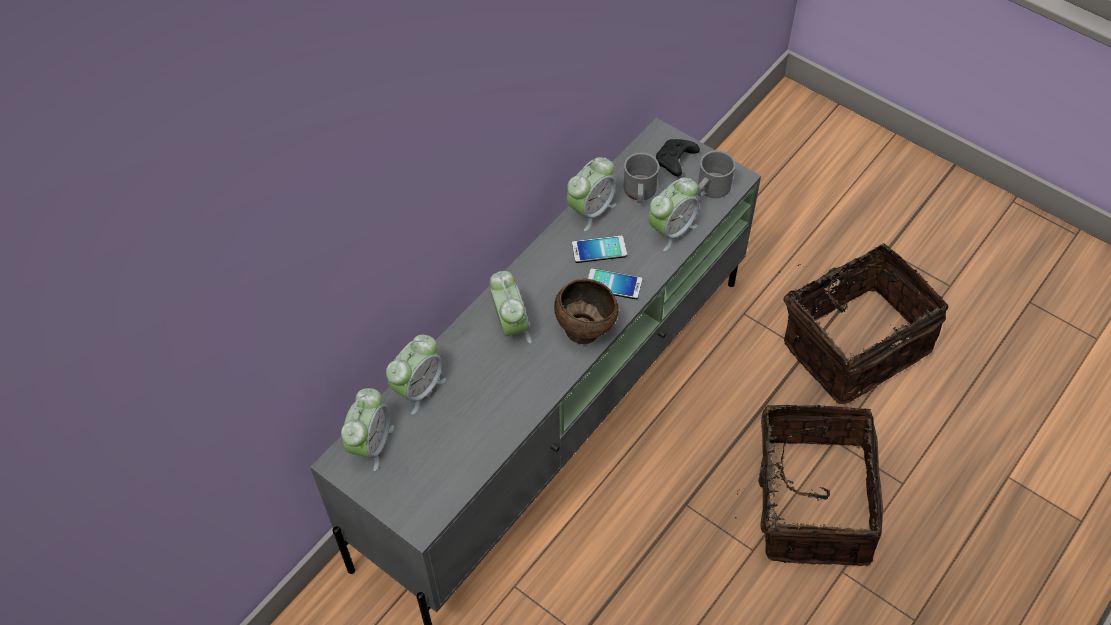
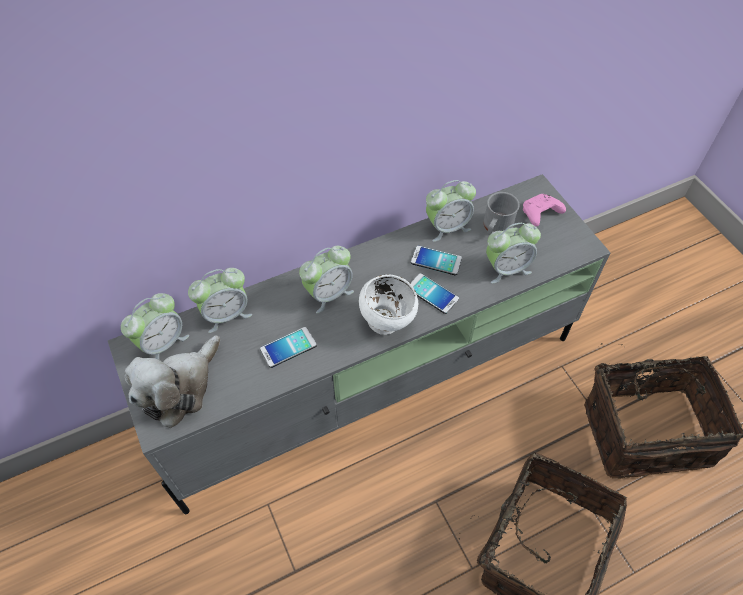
camera: 25 degrees right, 0 degrees up
alarm clock [490,271,532,343] -> alarm clock turned 45 degrees clockwise [299,246,354,313]
brown bowl [554,279,619,344] -> white bowl [359,274,418,334]
black game controller [656,139,700,177] -> pink game controller [523,194,566,226]
grey mug [697,150,736,198] -> none
none -> plush toy [125,335,220,428]
none -> phone [260,327,317,368]

